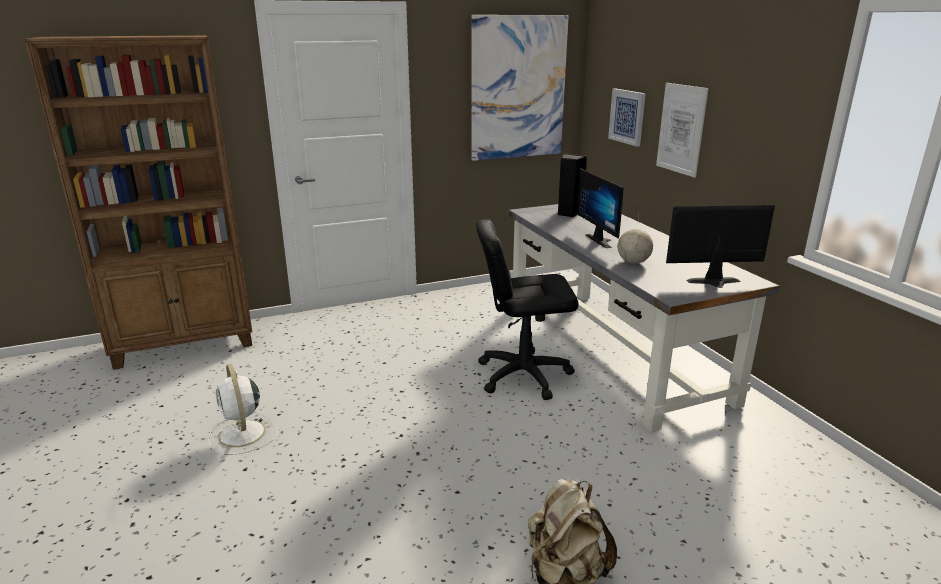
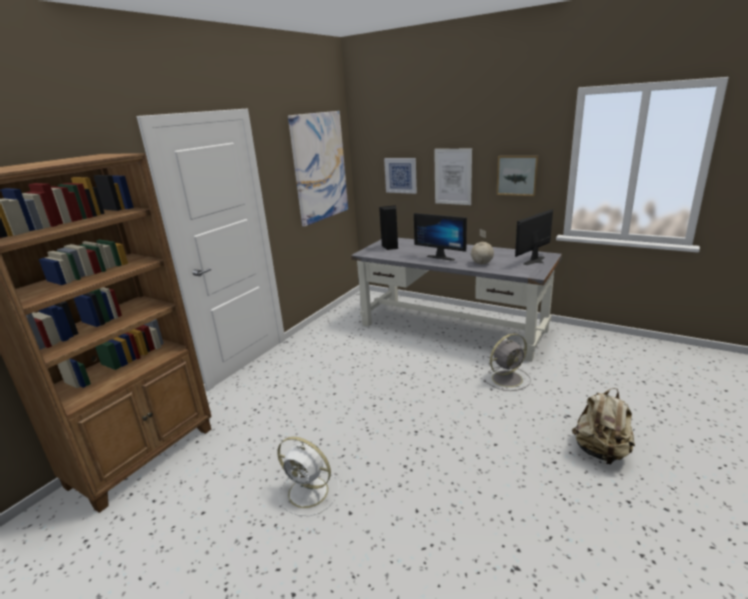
camera: 35 degrees left, 0 degrees up
black office chair [476,220,578,400] -> none
none -> grey fan [483,334,531,391]
none -> picture [497,155,539,196]

